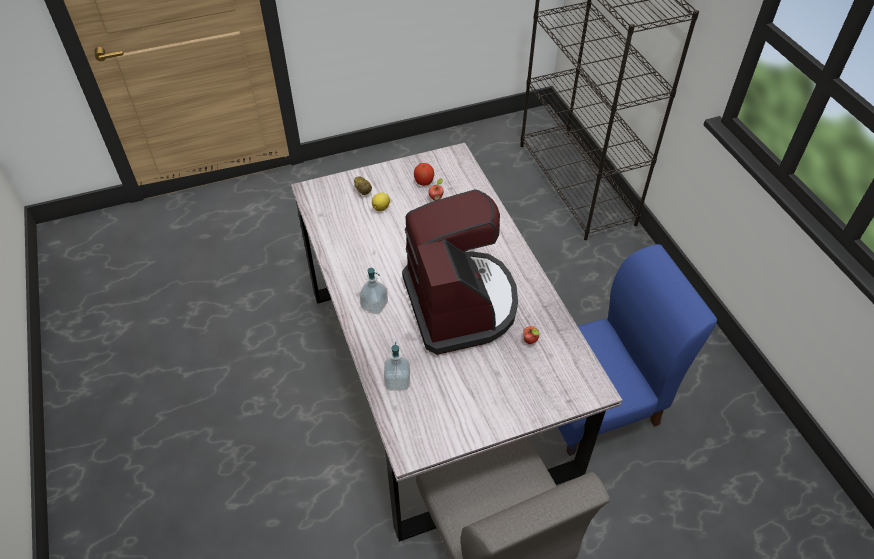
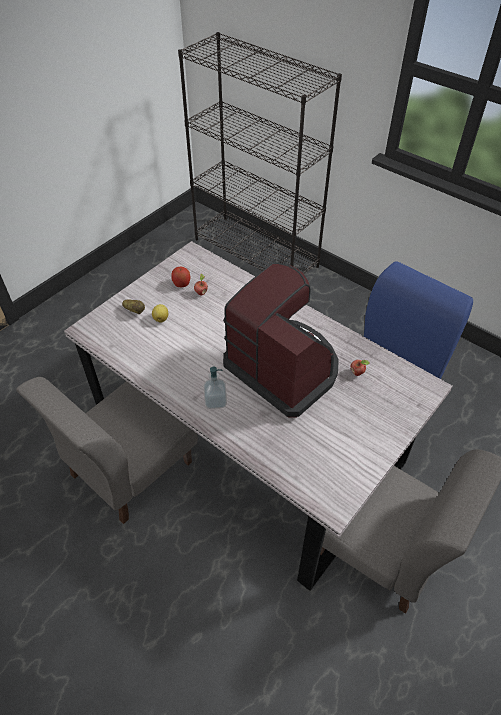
camera: 30 degrees left, 0 degrees up
soap dispenser [384,341,410,390] -> none
none -> grey chair [16,377,198,524]

